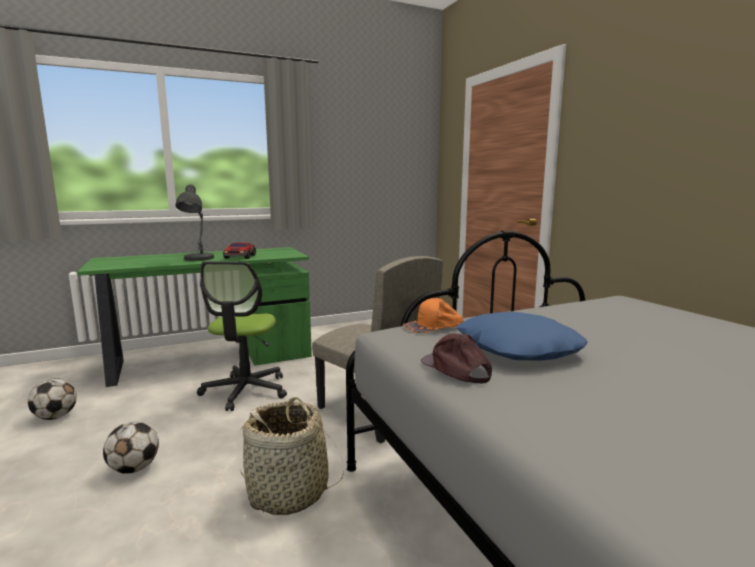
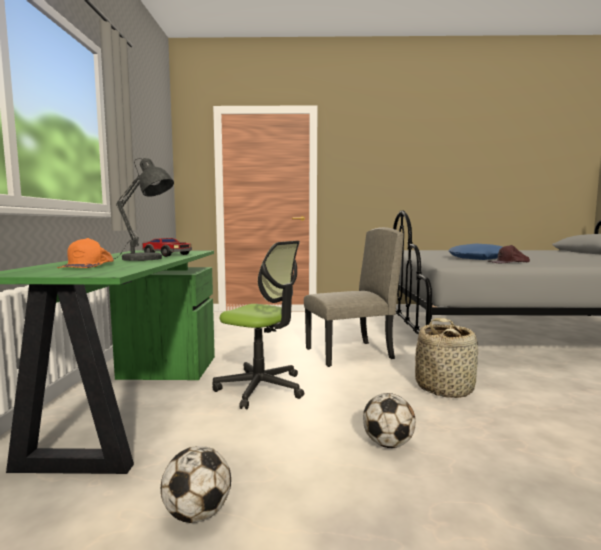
camera: 65 degrees left, 5 degrees down
orange cap [403,298,463,333] -> orange cap moved to [57,238,114,268]

